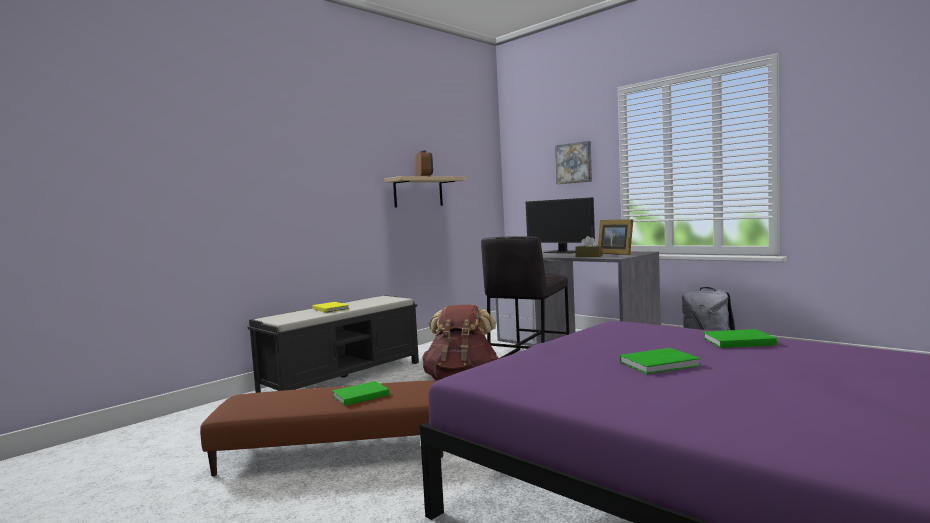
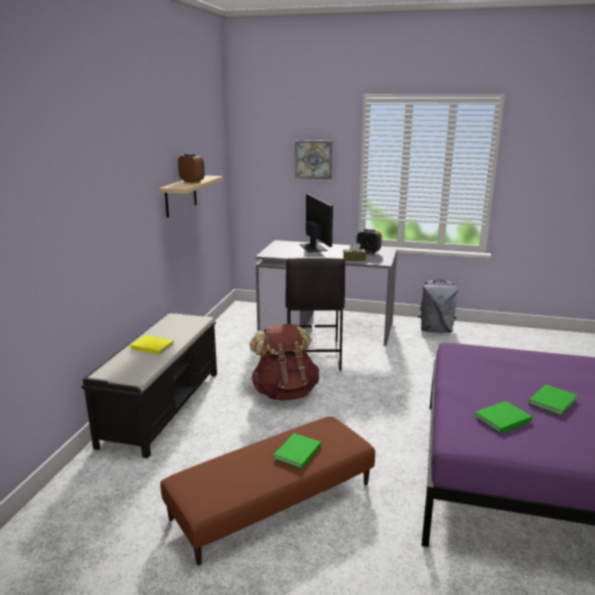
camera: 30 degrees left, 15 degrees up
monitor [526,197,595,253] -> monitor turned 120 degrees counterclockwise [299,194,333,252]
picture frame [598,219,633,255] -> alarm clock [356,229,382,255]
green book [703,329,777,348] -> green book moved to [474,401,532,433]

